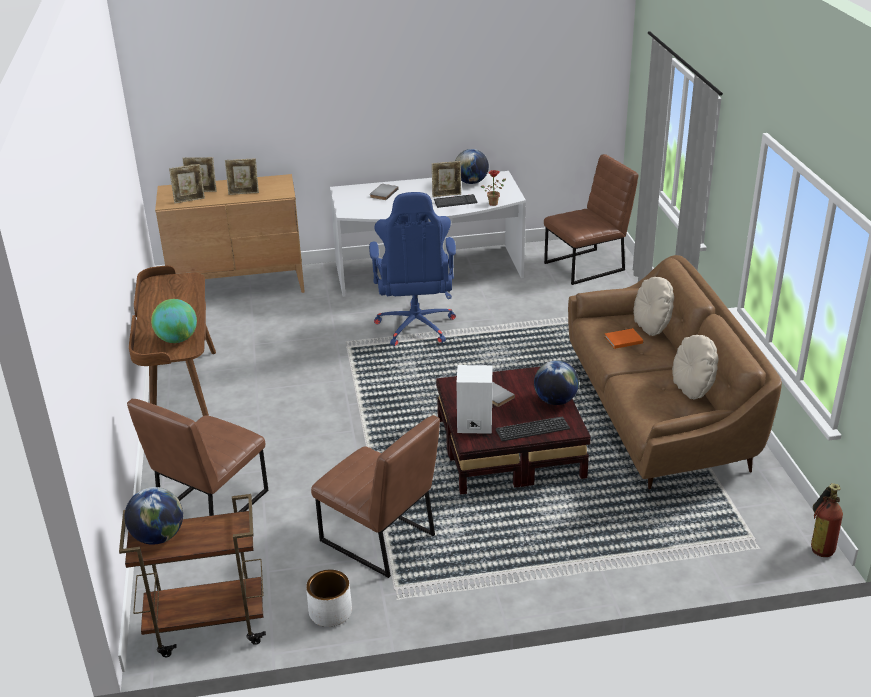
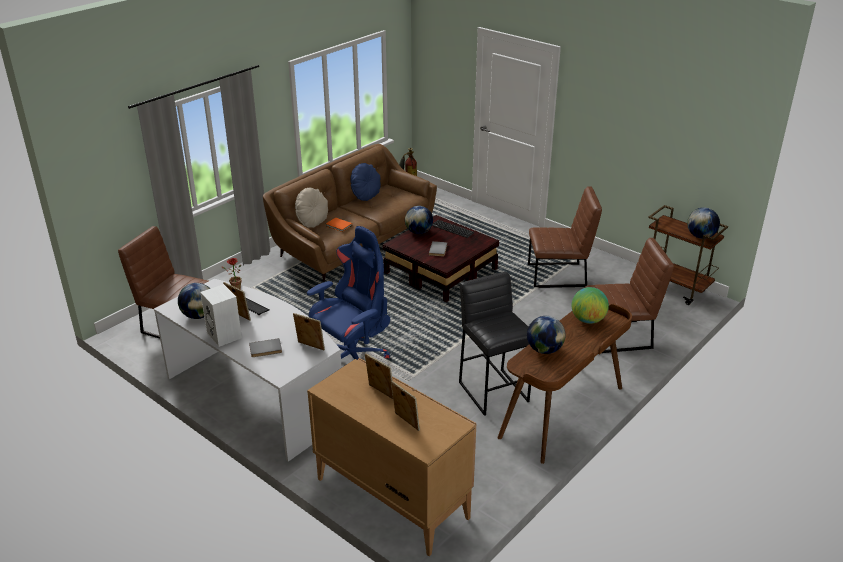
camera: 130 degrees left, 0 degrees up
picture frame [169,164,205,204] -> picture frame moved to [293,313,325,351]
white planter [306,569,352,627] -> none
brown chair [311,415,440,578] -> brown chair turned 90 degrees clockwise [528,186,602,288]
white speaker [457,365,492,434] -> white speaker moved to [200,284,242,347]
beige pillow [672,335,719,400] -> blue pillow [350,163,381,201]
none -> grey stool [459,272,531,416]
none -> globe [527,316,566,354]

